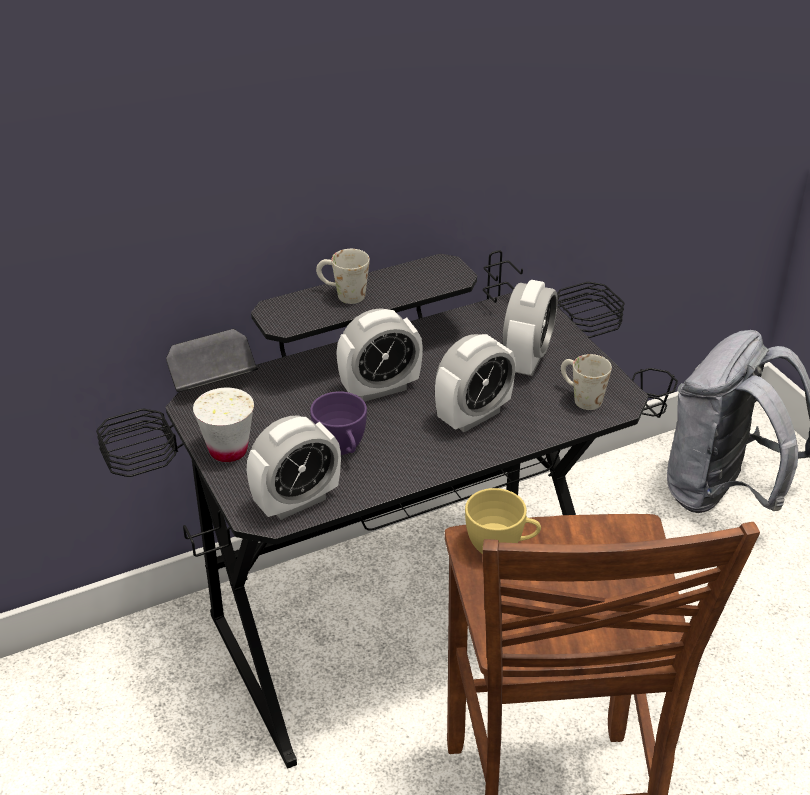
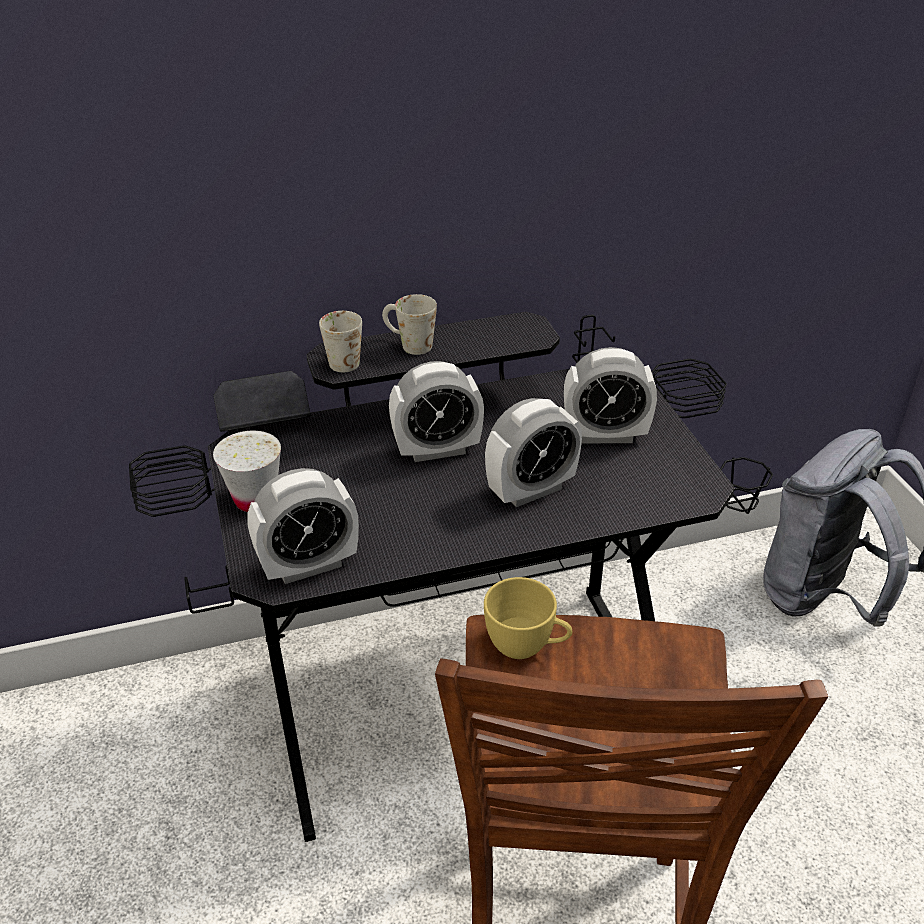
camera: 10 degrees right, 0 degrees up
purple cup [310,391,367,455] -> none
alarm clock [503,280,558,376] -> alarm clock turned 60 degrees clockwise [564,347,657,444]
white mug [561,354,612,410] -> white mug moved to [319,311,362,372]

